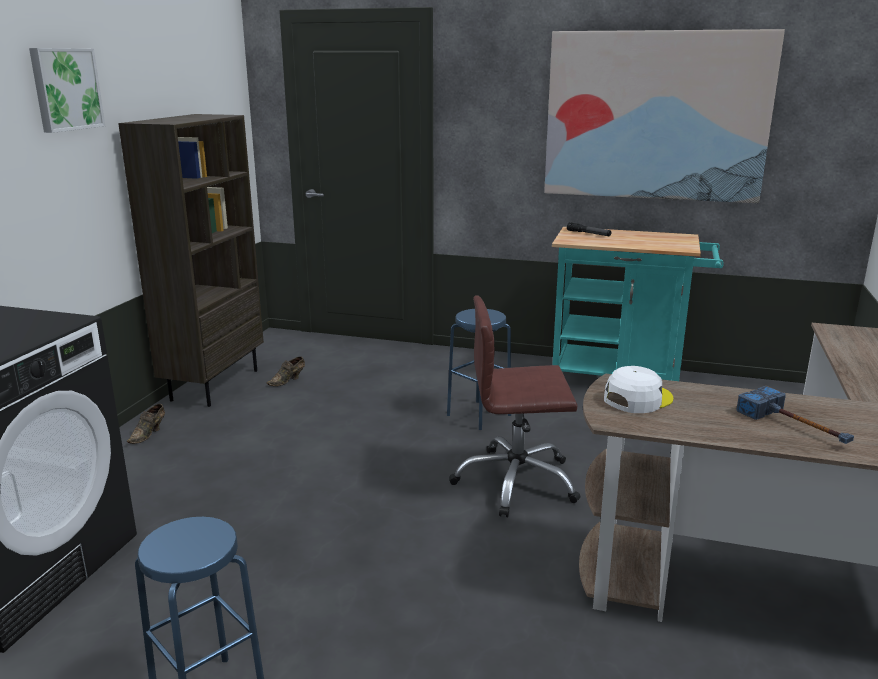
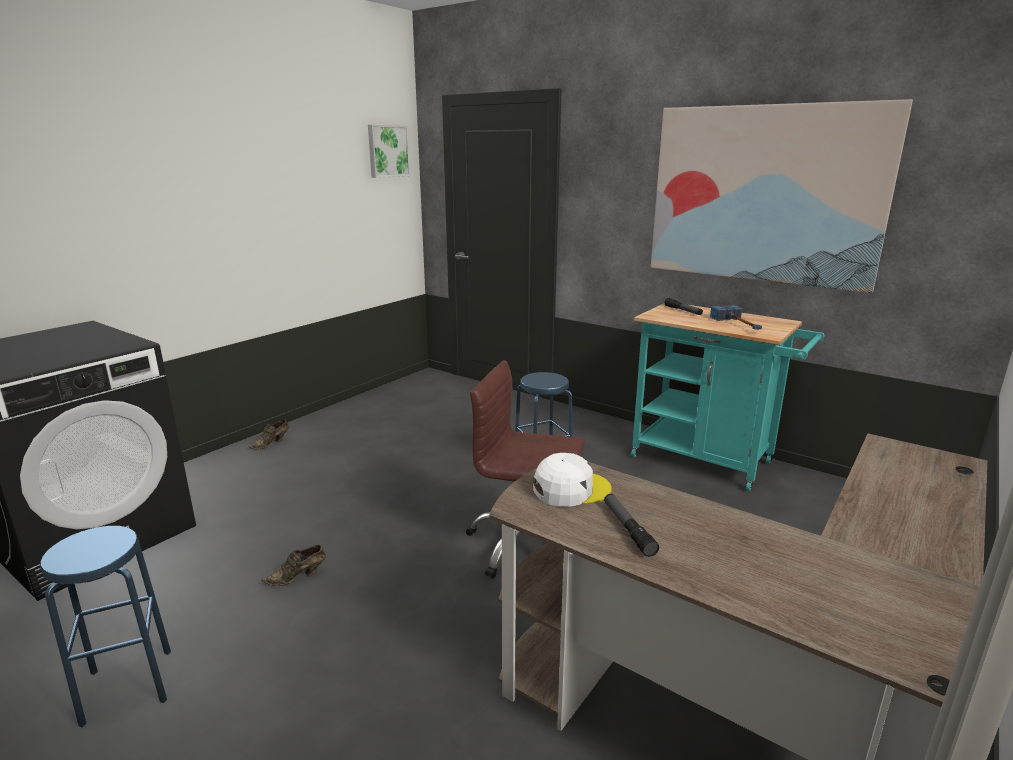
camera: 20 degrees right, 0 degrees up
picture [29,48,105,133] -> picture moved to [368,125,411,178]
brown bookcase [118,114,264,407] -> none
brown shoe [266,356,305,386] -> brown shoe moved to [261,545,326,586]
hammer [736,386,854,444] -> hammer moved to [710,305,762,330]
none -> flashlight [604,494,659,557]

